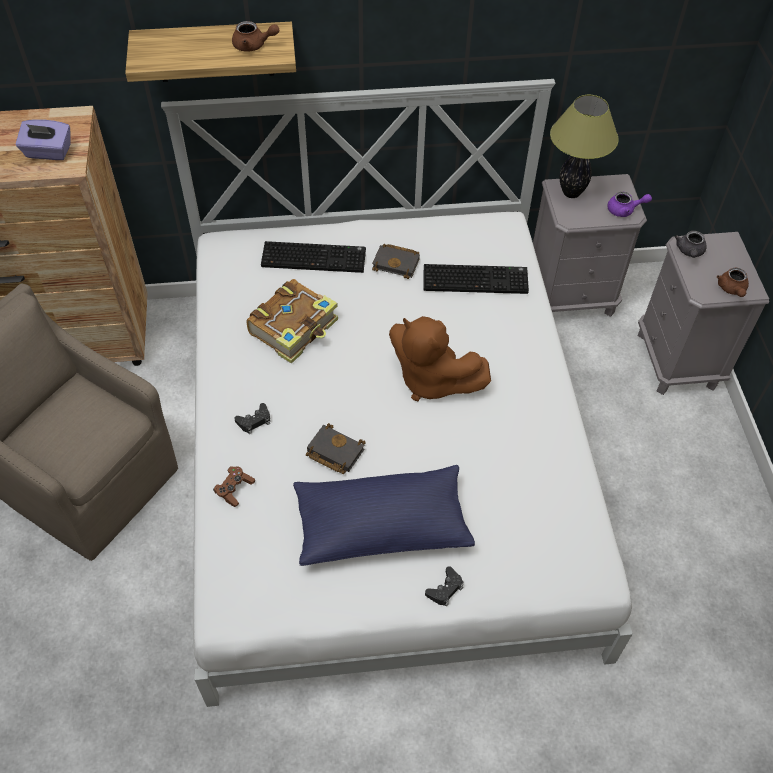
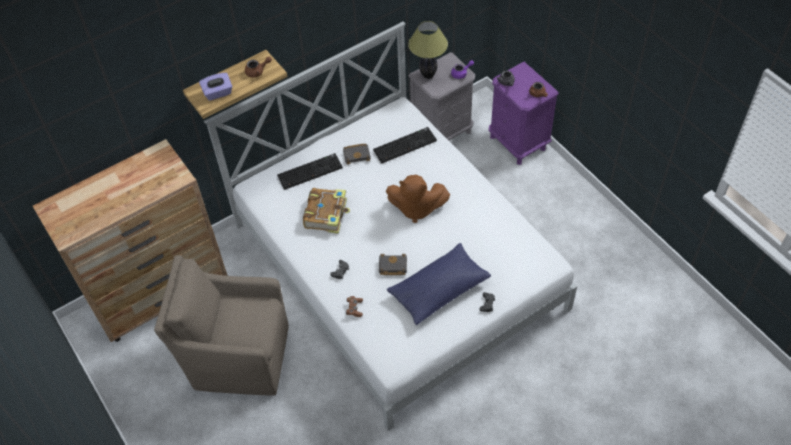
camera: 25 degrees left, 0 degrees up
purple tissue box [16,119,71,160] -> purple tissue box moved to [199,73,232,101]
grey nightstand [638,232,769,395] -> purple nightstand [489,62,559,165]

